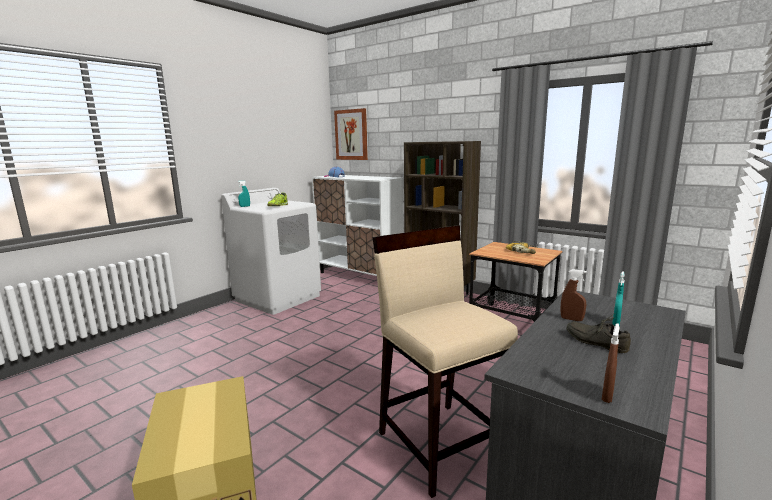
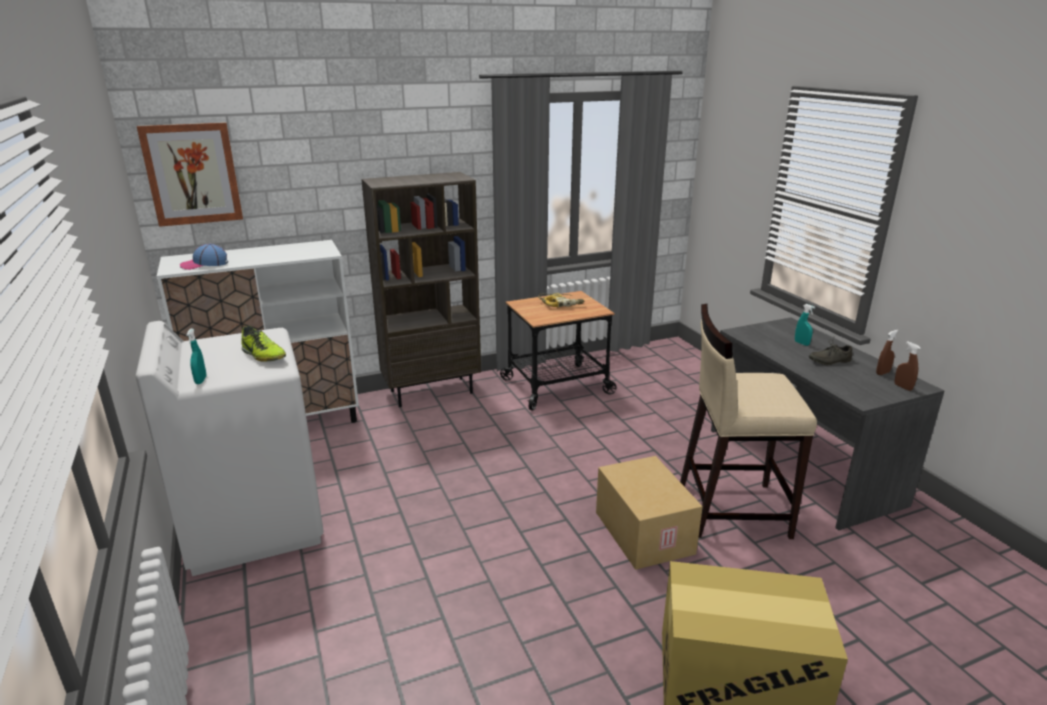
camera: 60 degrees left, 10 degrees up
brown spray bottle [560,269,587,321] -> brown spray bottle moved to [876,330,899,375]
none -> cardboard box [596,456,703,570]

